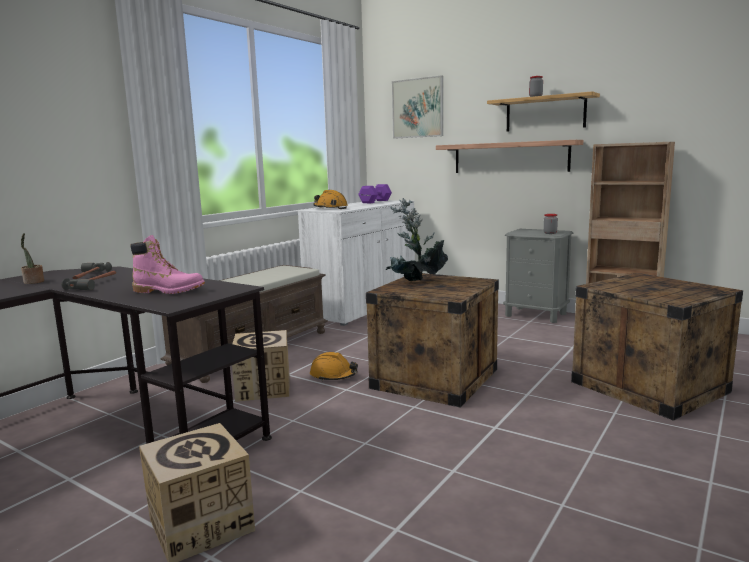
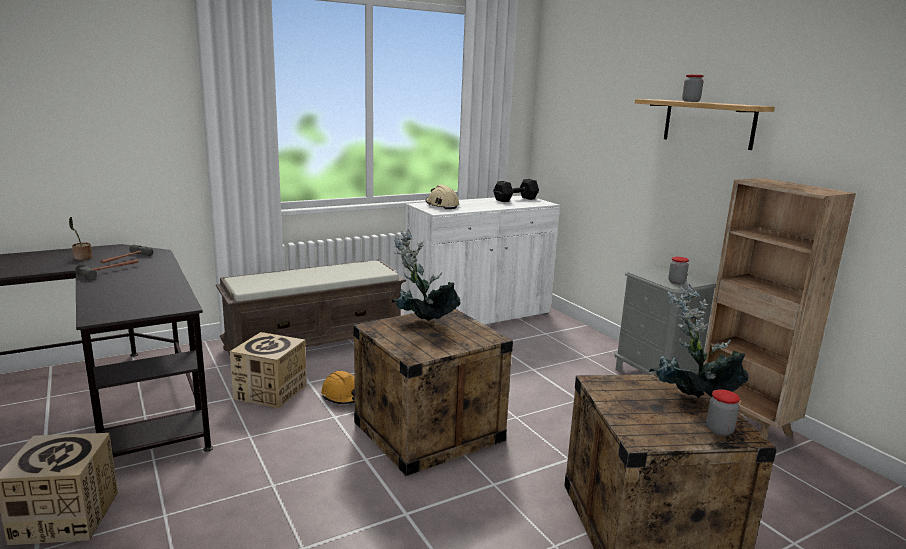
camera: 25 degrees right, 5 degrees up
pink boot [130,235,205,294] -> none
orange hard hat [314,190,348,209] -> beige hard hat [425,185,459,209]
purple dumbbell [358,184,392,203] -> black dumbbell [493,179,539,202]
picture [392,75,443,139] -> none
shelf [436,140,583,173] -> none
none -> potted plant [649,284,748,398]
none -> jar [706,389,740,436]

